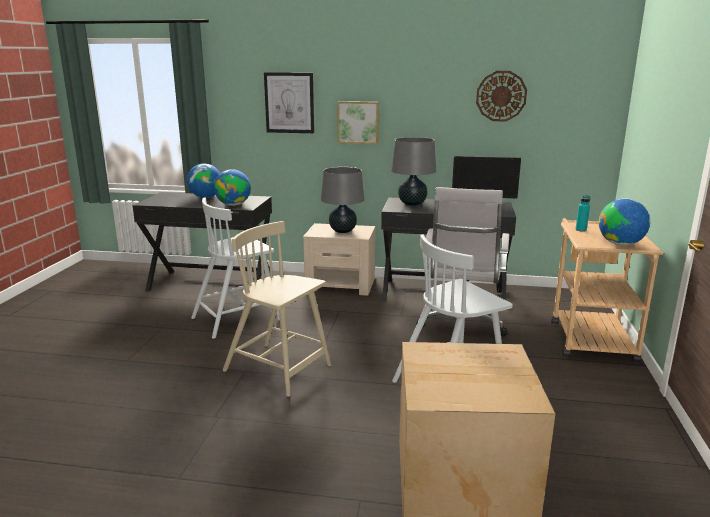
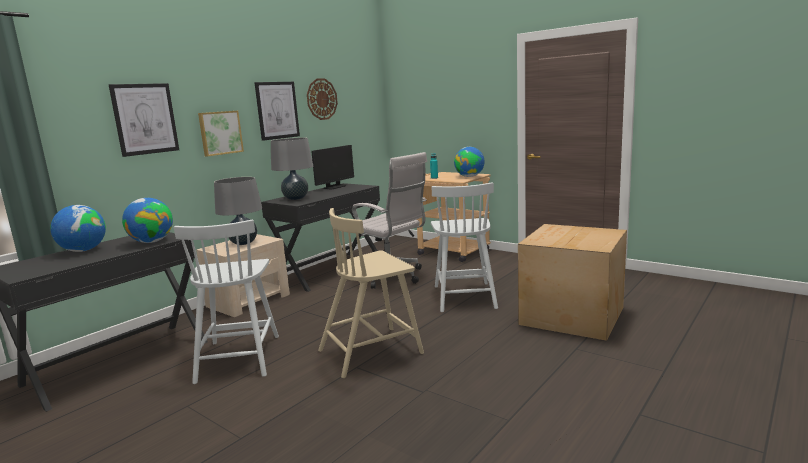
camera: 60 degrees left, 5 degrees down
none -> picture [254,82,300,141]

